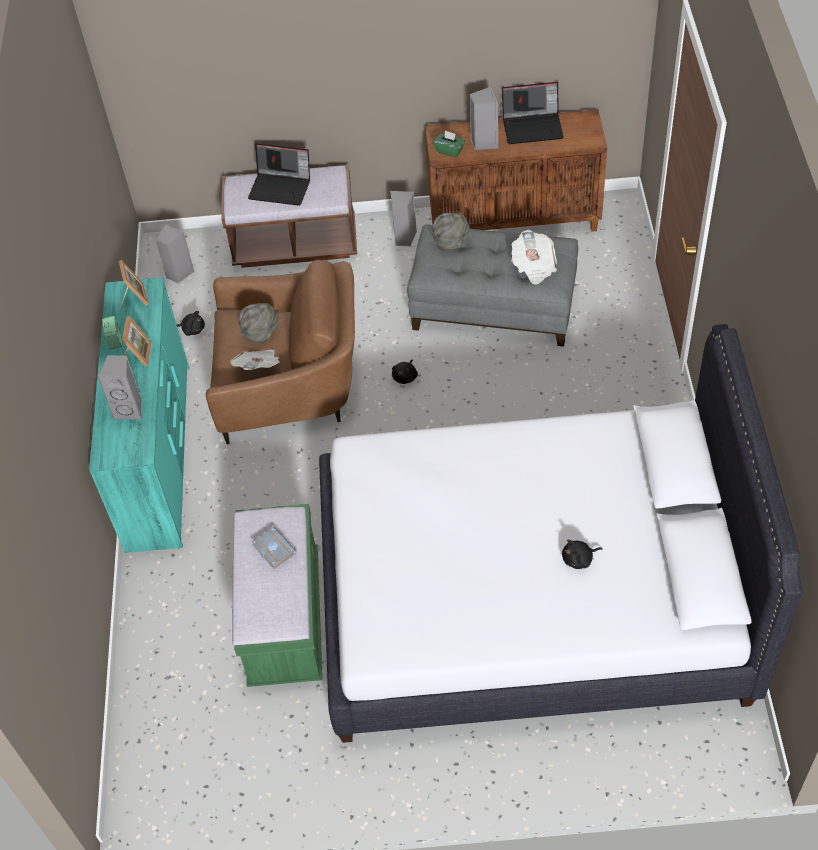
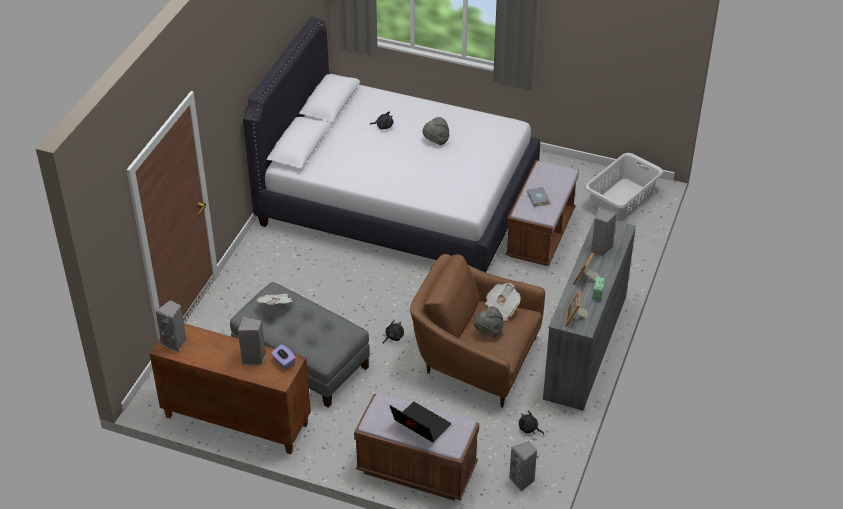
camera: 160 degrees left, 10 degrees down
turquoise dresser [89,277,189,553] -> grey dresser [543,218,636,411]
green bench [232,504,322,687] -> brown bench [505,160,579,266]
grey speaker [390,191,417,246] -> grey speaker moved to [156,300,187,352]
grey hat [432,213,470,252] -> grey hat moved to [423,117,449,145]
green tissue box [433,130,465,157] -> purple tissue box [271,344,296,370]
laptop [502,82,564,144] -> none
none -> grey laundry basket [585,153,663,221]

